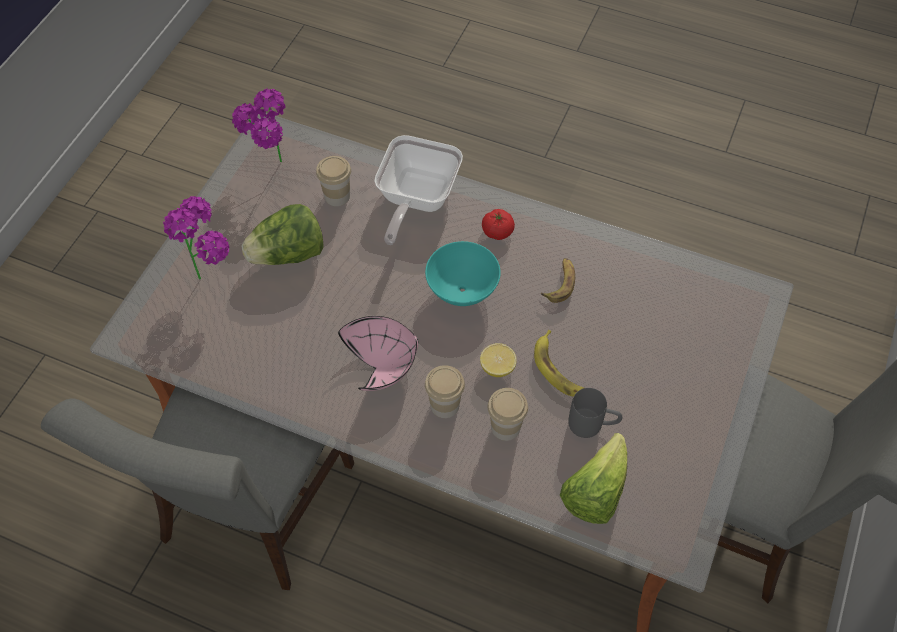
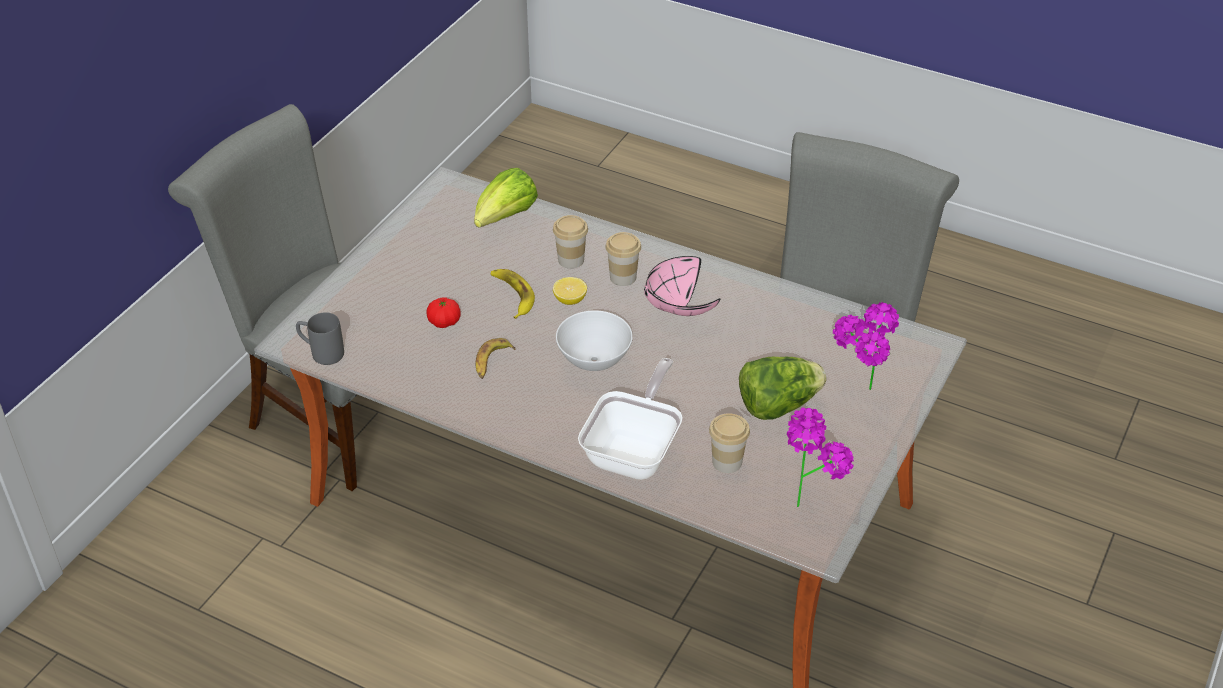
camera: 175 degrees left, 15 degrees down
turquoise bowl [425,241,501,306] -> white bowl [556,310,633,371]
tomato [482,209,515,240] -> tomato moved to [427,297,460,328]
grey mug [568,388,622,438] -> grey mug moved to [296,312,344,365]

